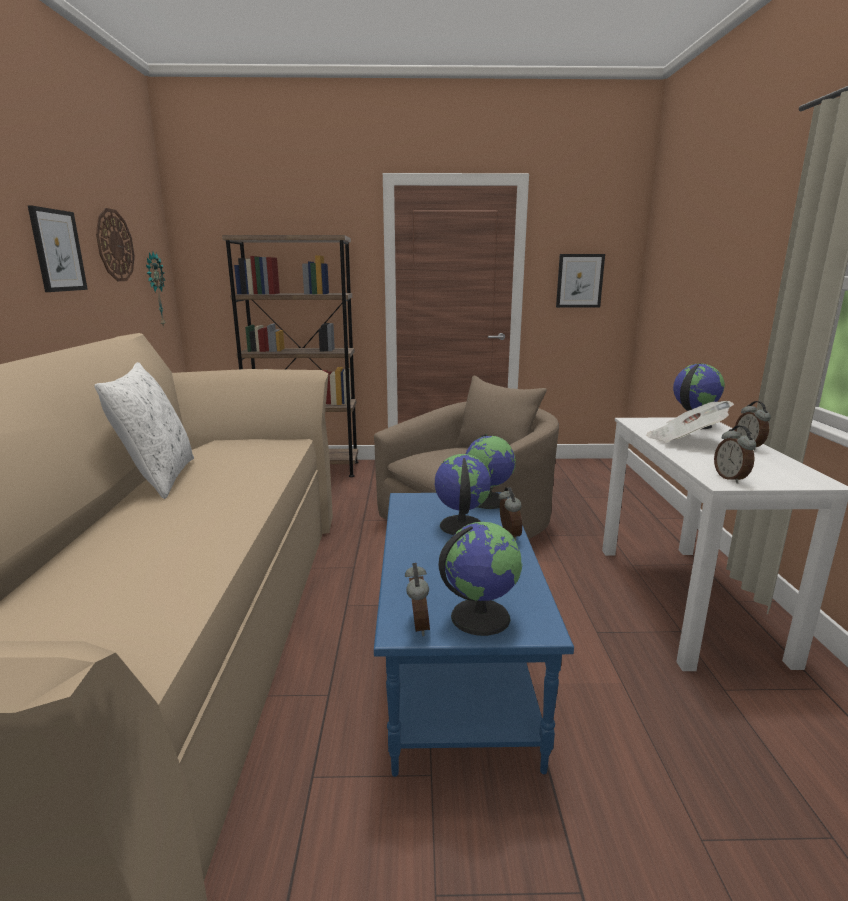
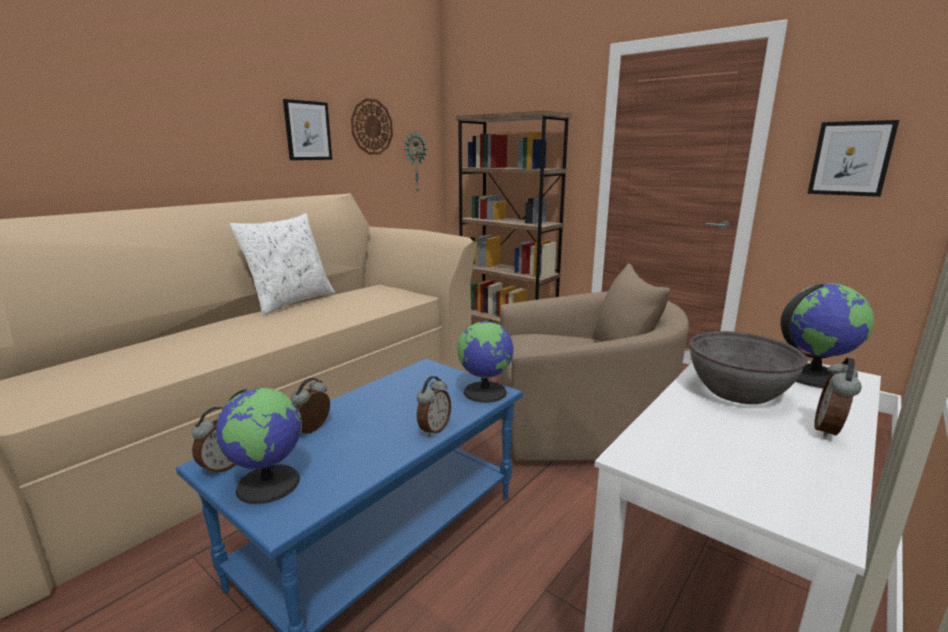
camera: 40 degrees right, 0 degrees up
globe [434,454,491,535] -> none
newspaper [646,401,734,443] -> grey bowl [689,331,808,404]
alarm clock [714,425,756,483] -> alarm clock moved to [291,378,330,434]

